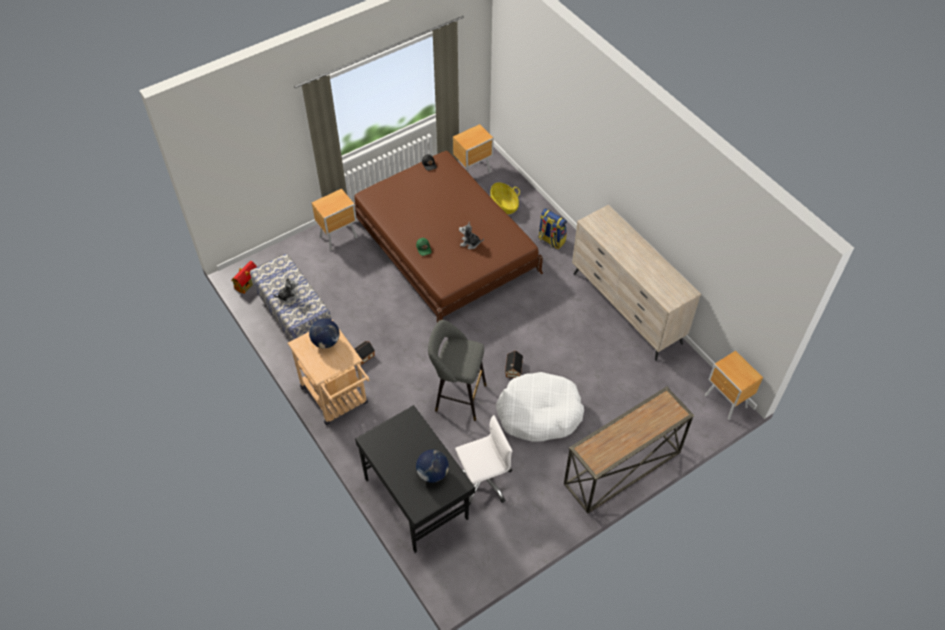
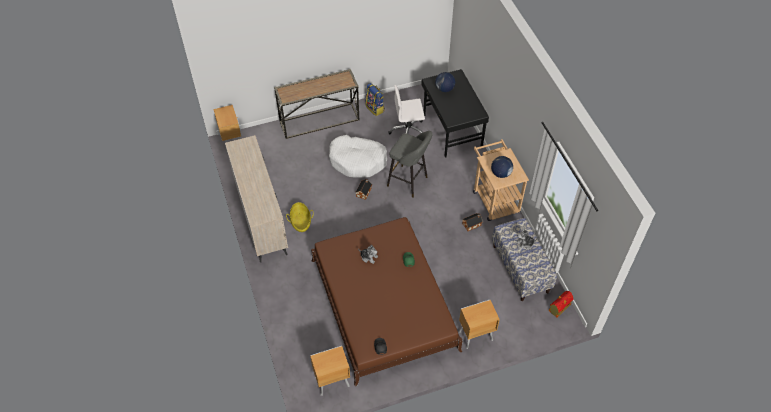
camera: 165 degrees left, 0 degrees up
basket [490,182,520,214] -> basket moved to [286,202,314,232]
backpack [538,208,567,249] -> backpack moved to [365,83,385,116]

